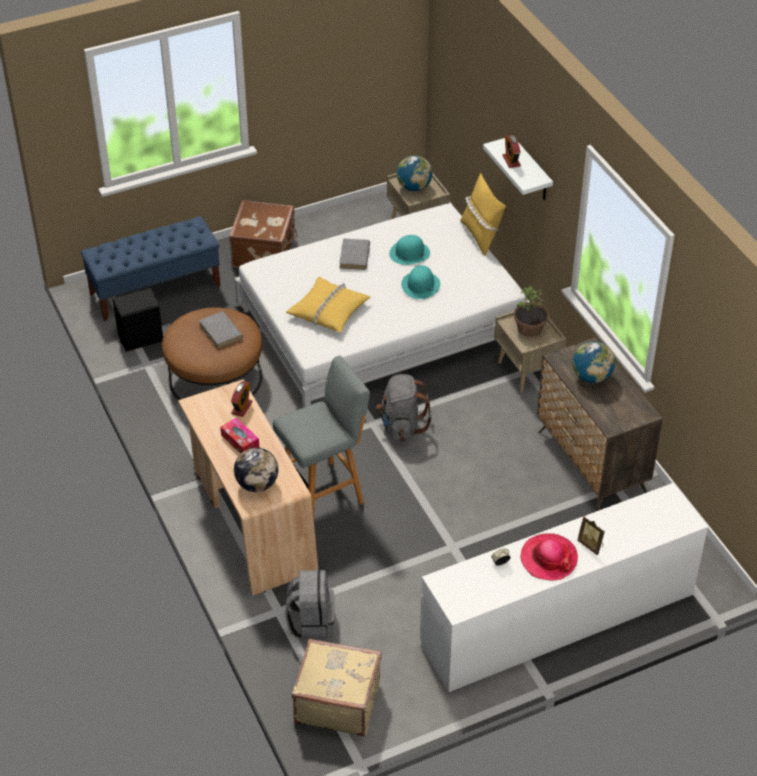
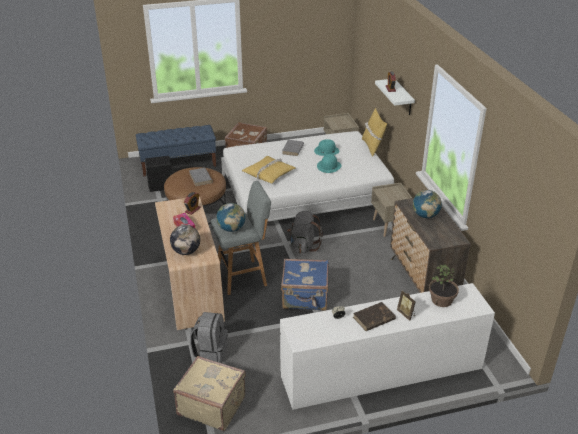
camera: 10 degrees right, 10 degrees down
globe [397,155,432,191] -> globe moved to [216,203,245,232]
potted plant [514,286,549,337] -> potted plant moved to [429,264,459,307]
hat [520,533,578,581] -> brown book [353,302,396,331]
none -> blue suitcase [281,259,329,311]

